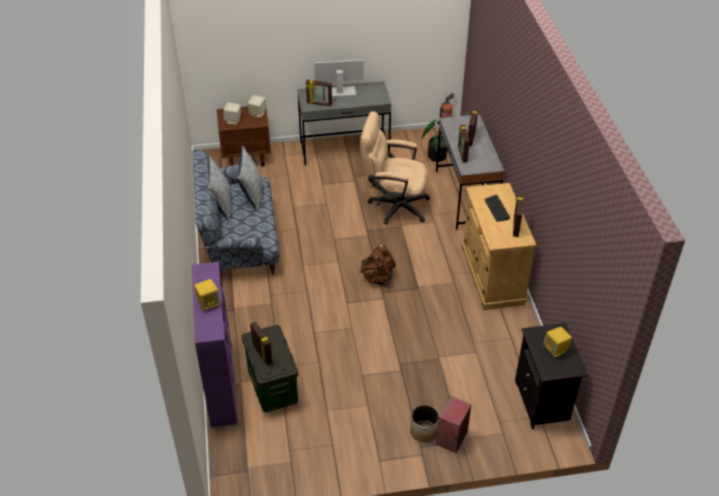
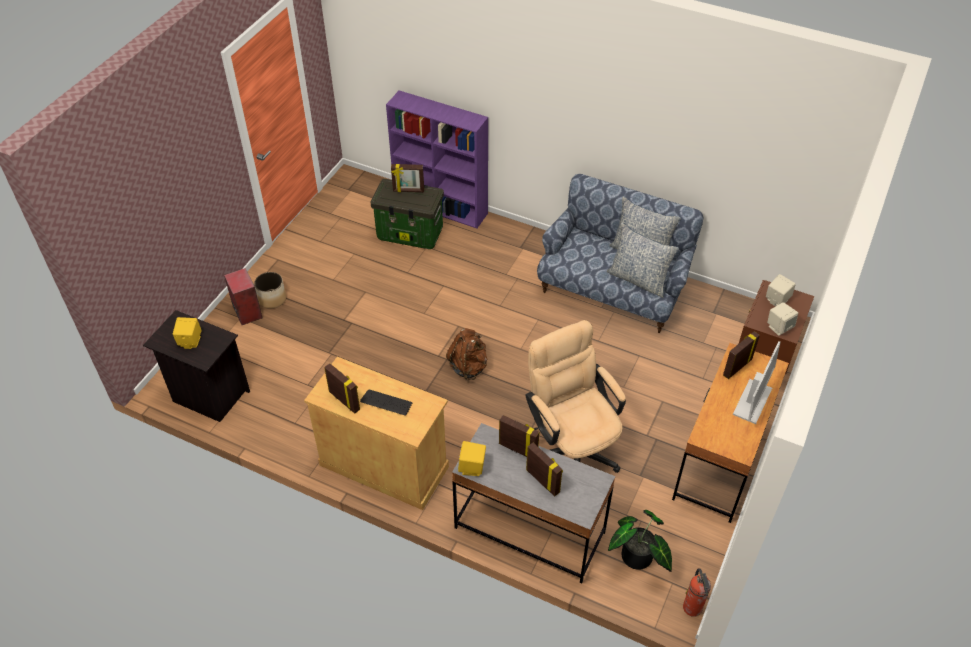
camera: 125 degrees right, 5 degrees up
yellow speaker [194,279,220,310] -> yellow speaker moved to [458,441,486,476]
grey desk [297,81,391,165] -> brown desk [672,343,789,523]
beige office chair [360,111,430,224] -> beige office chair turned 75 degrees counterclockwise [525,320,626,473]

